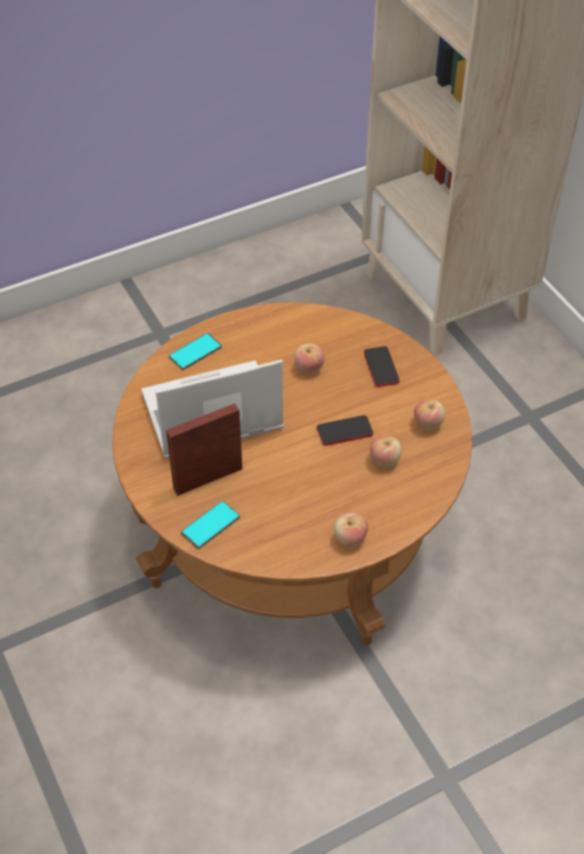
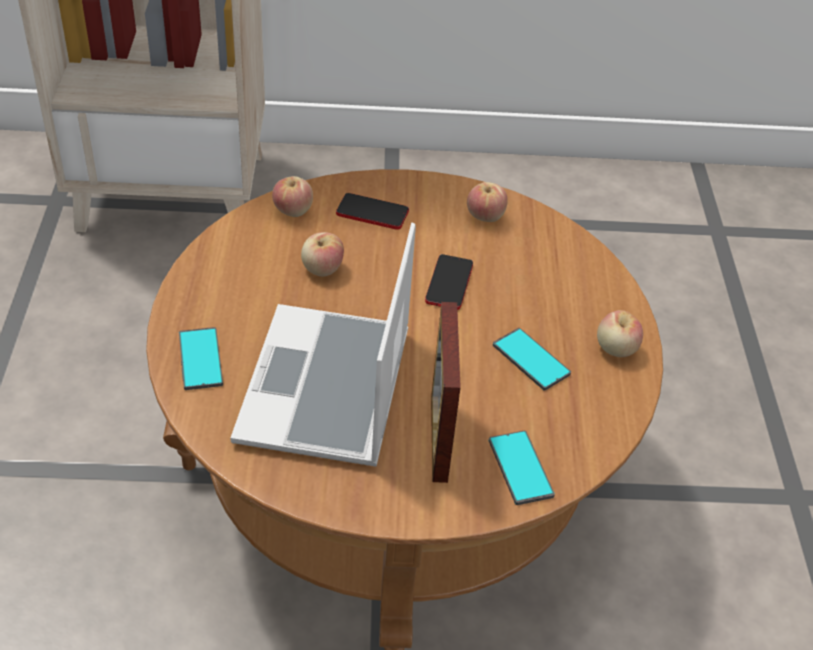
camera: 65 degrees left, 5 degrees down
apple [370,435,402,467] -> apple moved to [272,176,313,217]
none -> phone [493,328,571,391]

